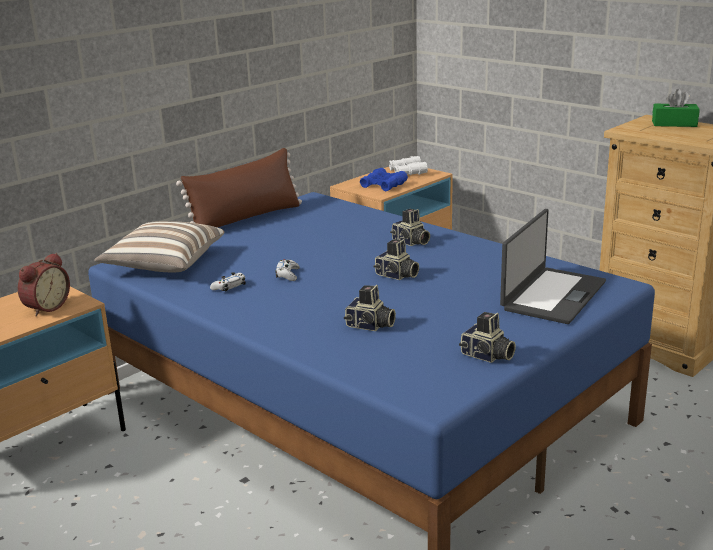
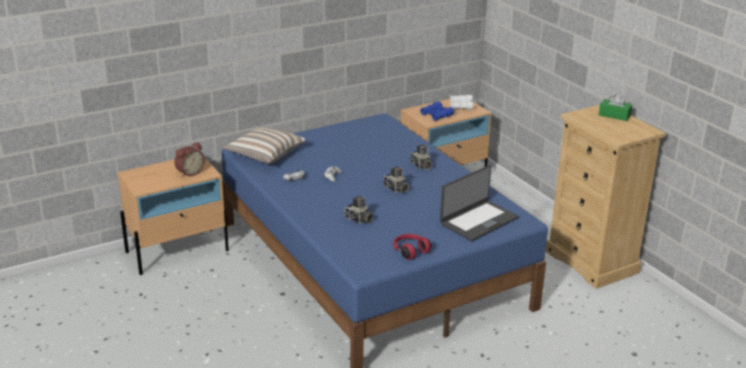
camera: 15 degrees right, 5 degrees up
brown pillow [176,148,302,228] -> none
camera [459,312,516,363] -> red headphones [393,234,432,260]

